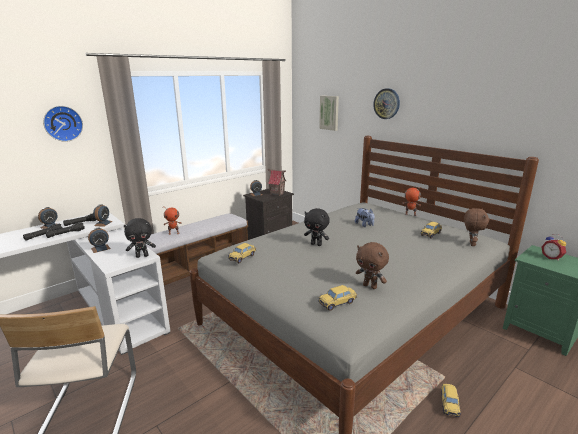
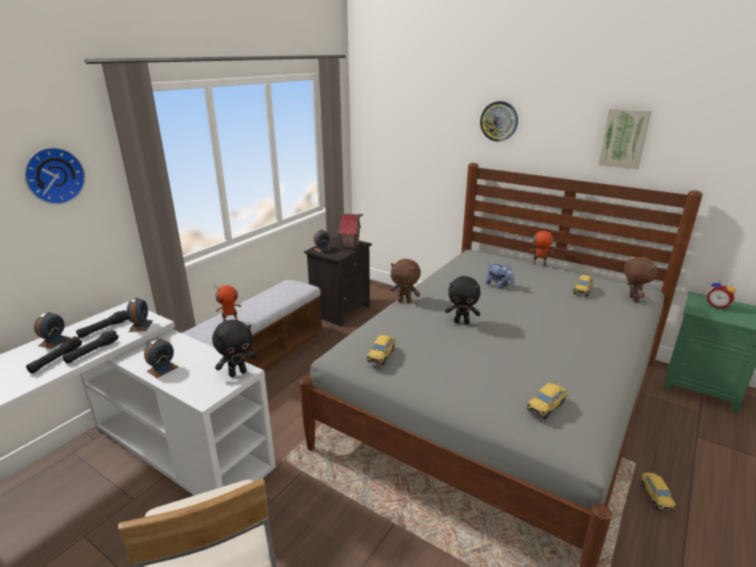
camera: 15 degrees left, 5 degrees up
picture [319,96,339,131] -> picture moved to [598,108,651,169]
brown plush toy [356,242,389,289] -> brown plush toy moved to [390,259,421,304]

